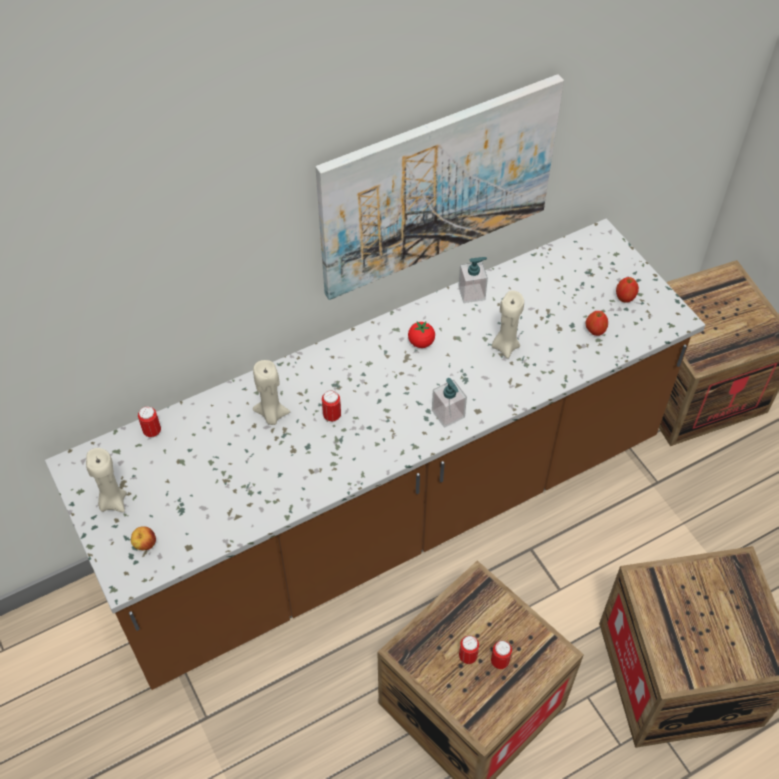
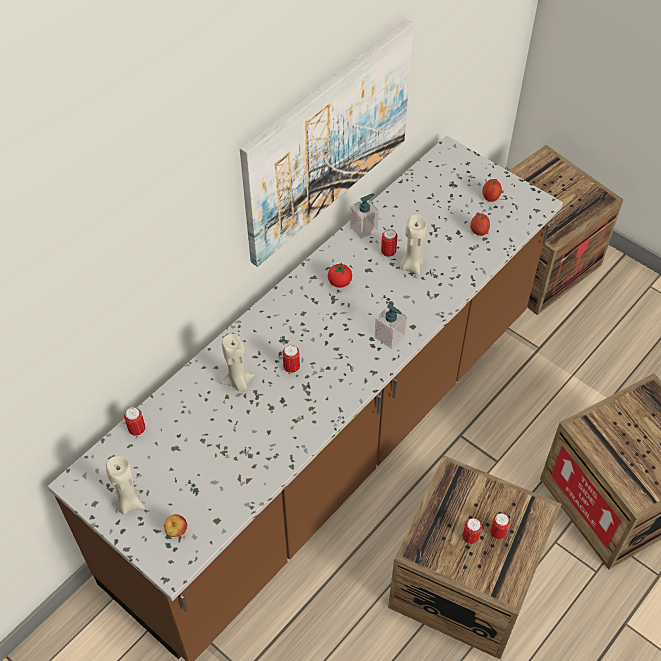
camera: 20 degrees left, 0 degrees up
none -> can [381,229,398,257]

